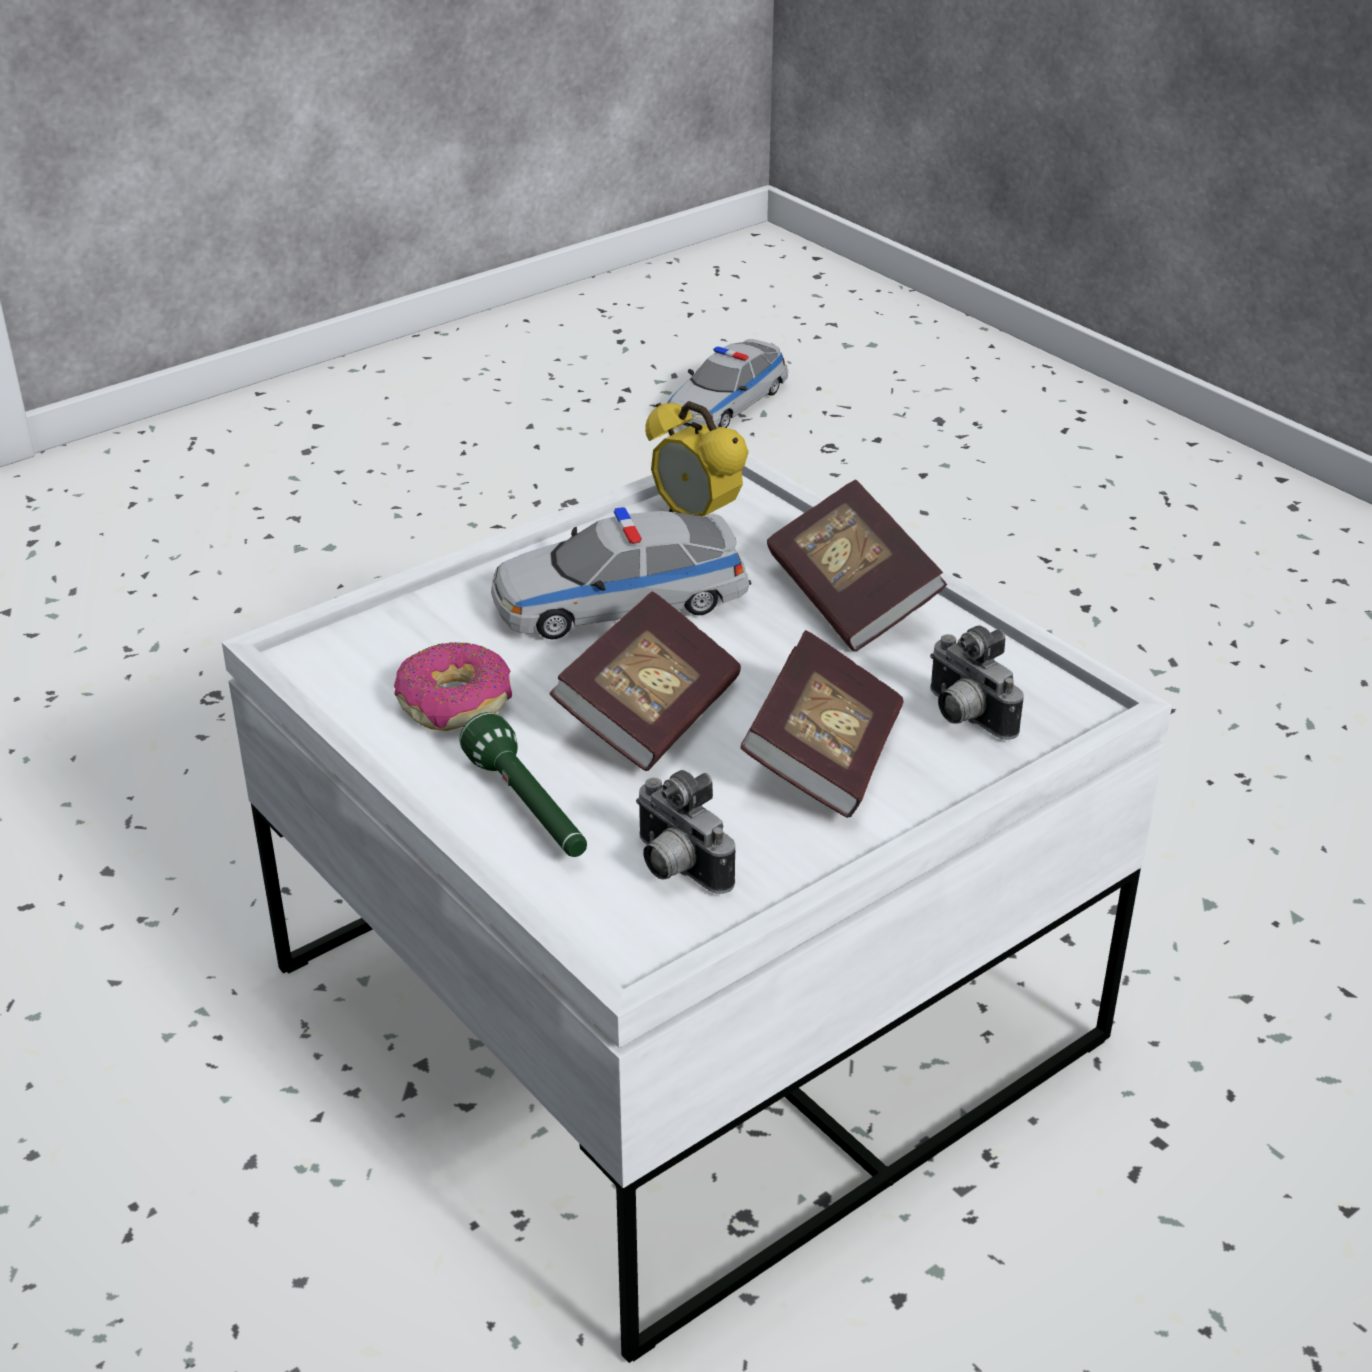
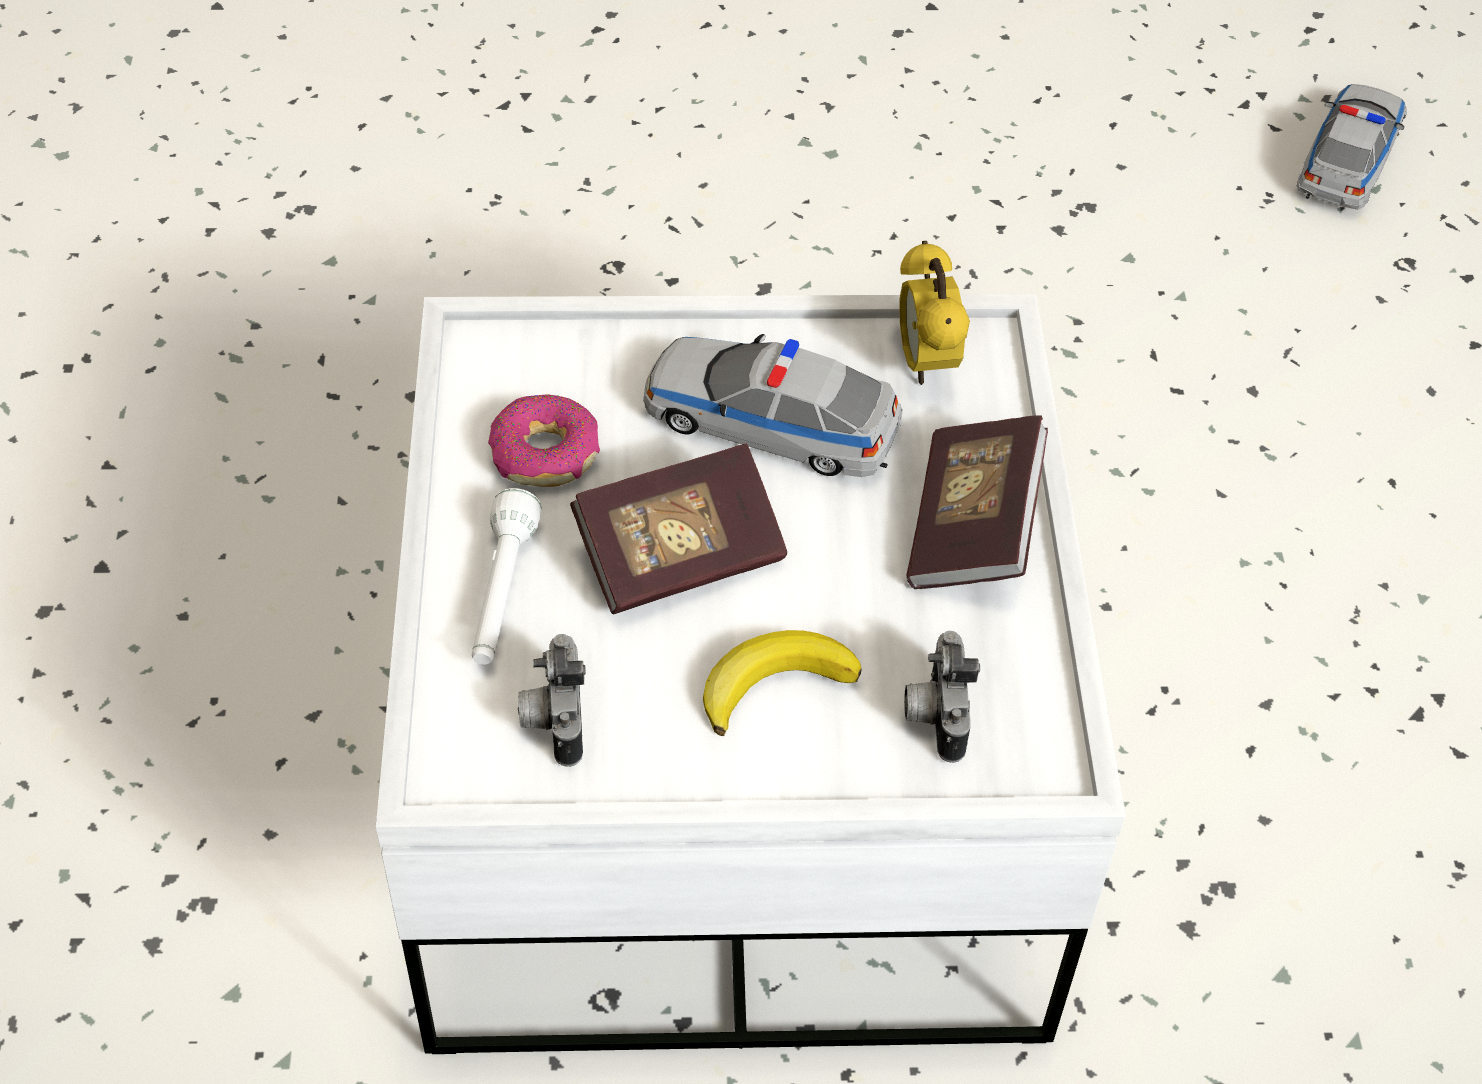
camera: 35 degrees right, 15 degrees up
green flashlight [460,712,587,857] -> white flashlight [472,488,541,665]
toy car [667,339,788,428] -> toy car turned 135 degrees clockwise [1297,84,1407,210]
book [740,630,904,818] -> banana [703,630,862,736]

